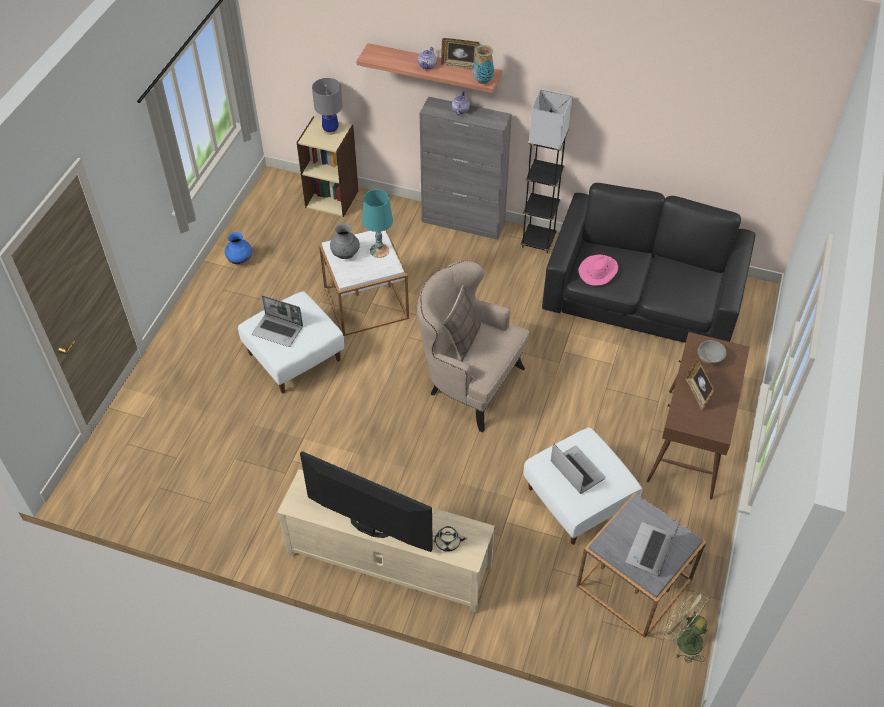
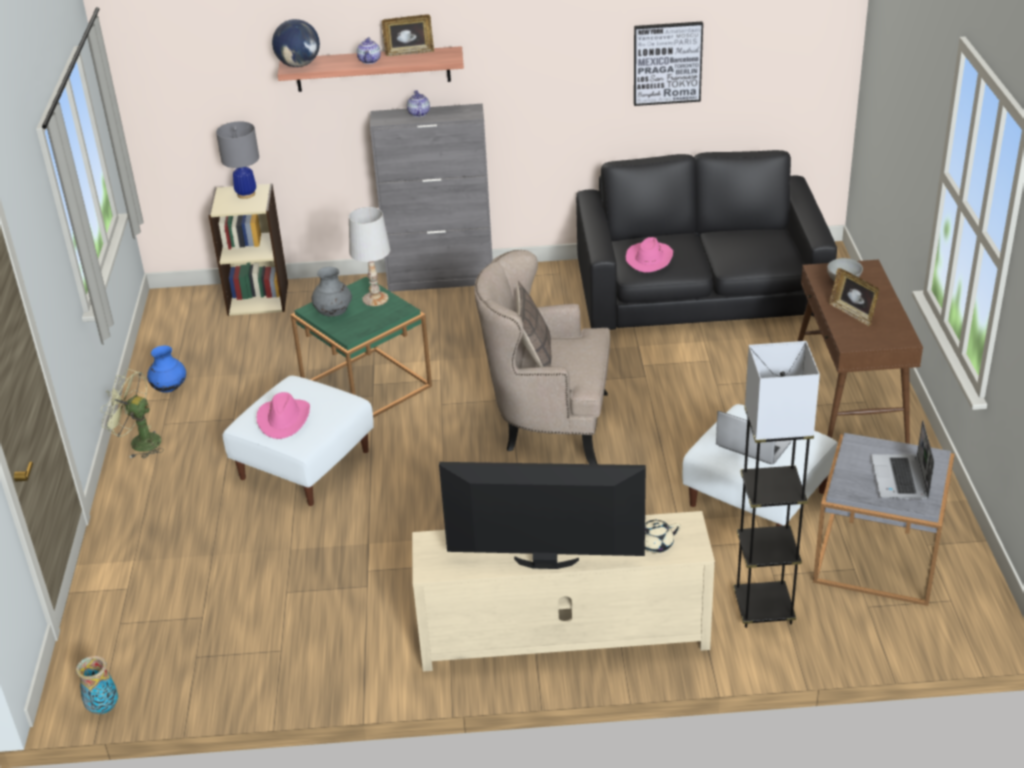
camera: 20 degrees left, 15 degrees down
laptop [252,295,303,347] -> pink hat [257,392,310,439]
white side table [319,230,409,336] -> green side table [291,277,432,418]
turquoise table lamp [362,190,393,258] -> white table lamp [349,207,390,306]
vase [473,45,494,84] -> vase moved to [76,656,118,714]
grey floor lamp [520,89,572,253] -> grey floor lamp moved to [733,341,820,628]
green fan [663,590,710,663] -> green fan moved to [101,369,164,458]
none -> globe [272,19,320,67]
none -> picture [634,22,703,106]

